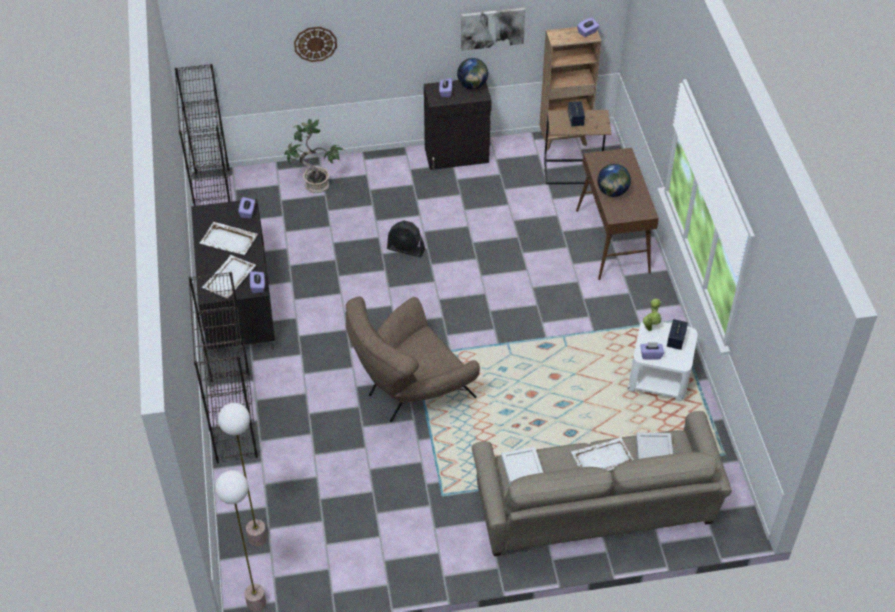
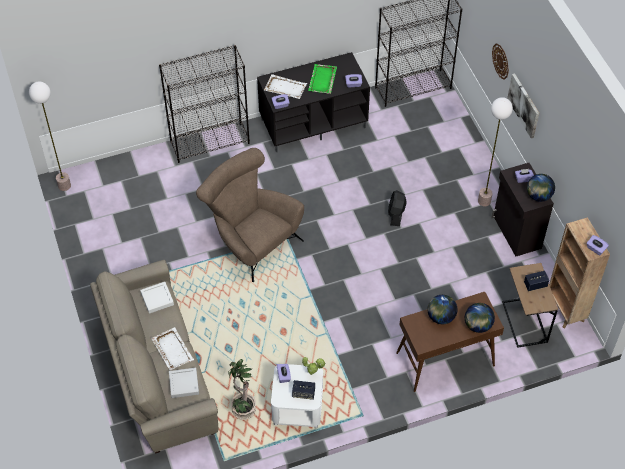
camera: 80 degrees right, 5 degrees up
white tray [200,222,258,255] -> green tray [308,64,337,94]
floor lamp [218,403,267,546] -> floor lamp moved to [478,97,513,206]
potted plant [284,119,344,193] -> potted plant moved to [228,359,256,420]
picture [461,7,525,51] -> picture moved to [507,73,539,138]
none -> globe [465,303,495,333]

